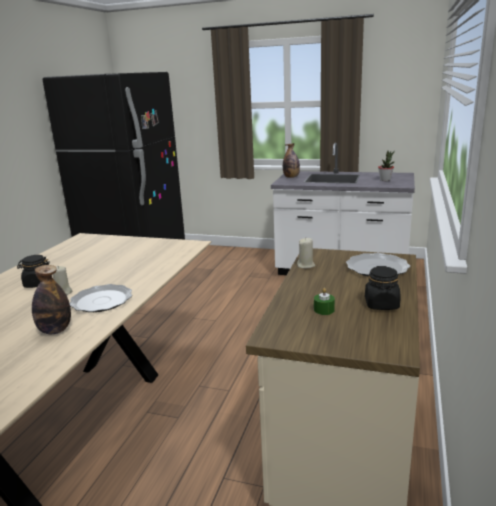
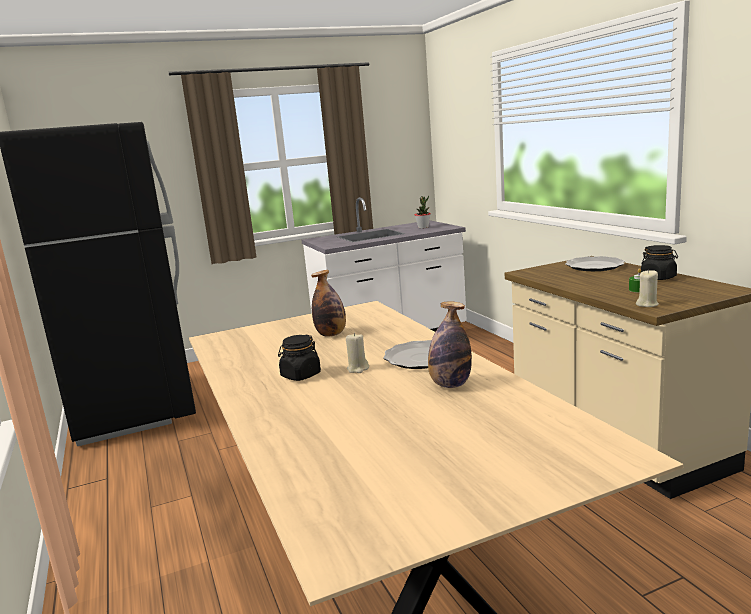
camera: 40 degrees left, 5 degrees down
bottle [283,143,300,178] -> bottle moved to [311,270,346,336]
beige candle [297,238,315,269] -> beige candle moved to [636,270,659,307]

